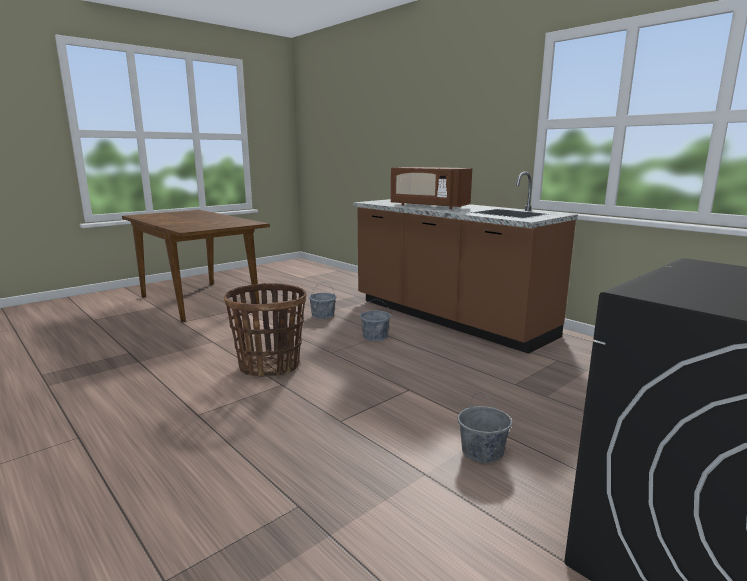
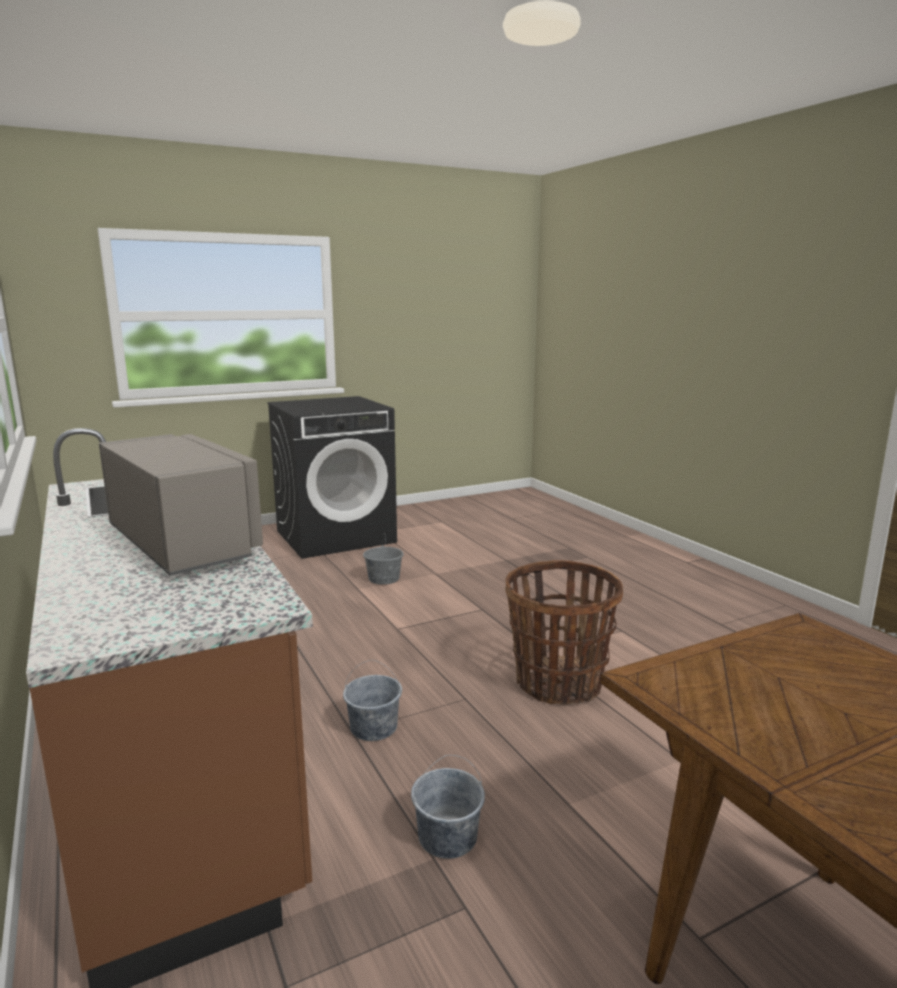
camera: 165 degrees left, 0 degrees up
brown microwave [391,167,472,209] -> grey microwave [99,434,263,576]

